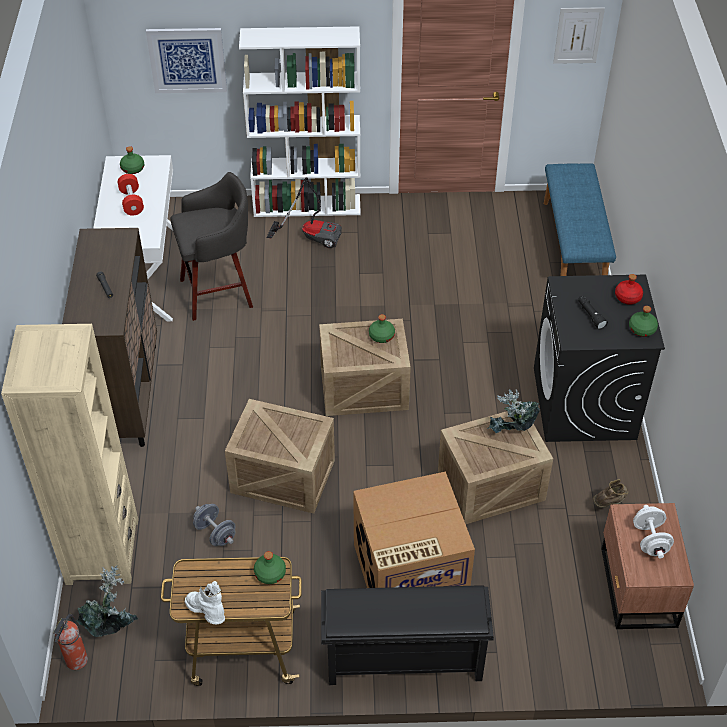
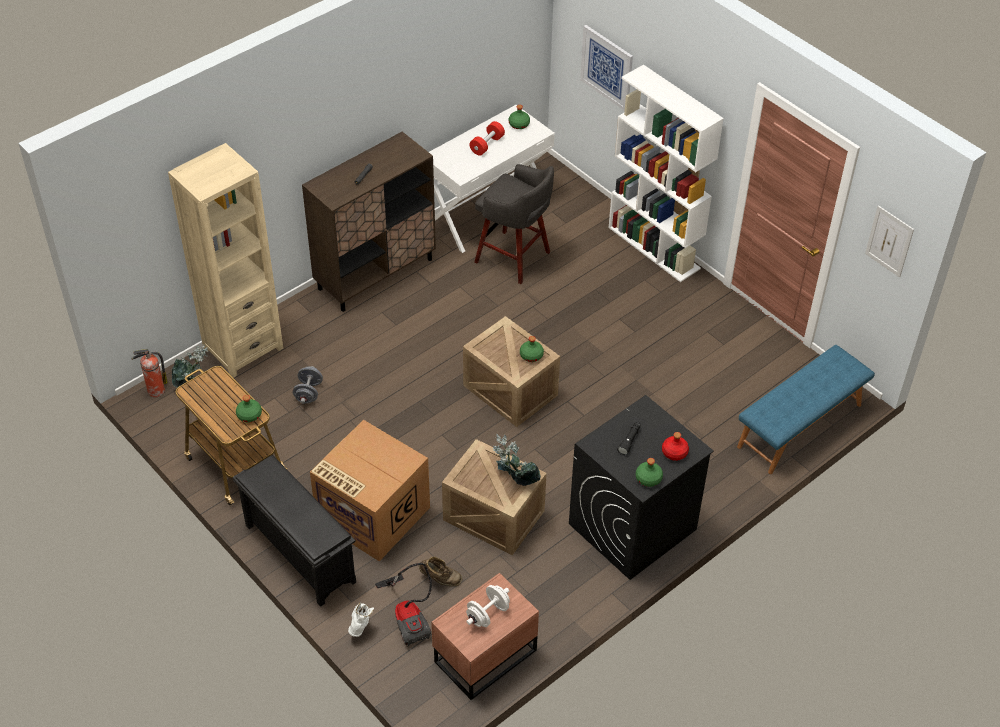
camera: 50 degrees right, 0 degrees up
white boot [185,581,225,624] -> white boot moved to [348,602,374,637]
crate [225,399,335,514] -> none
vacuum cleaner [267,177,342,248] -> vacuum cleaner moved to [375,563,432,646]
brown boot [593,479,629,508] -> brown boot moved to [419,556,462,586]

